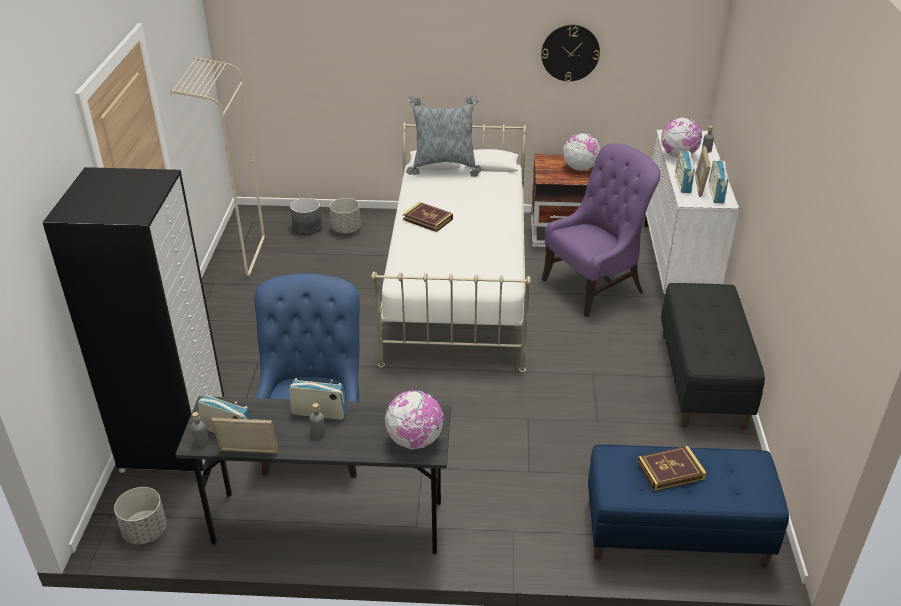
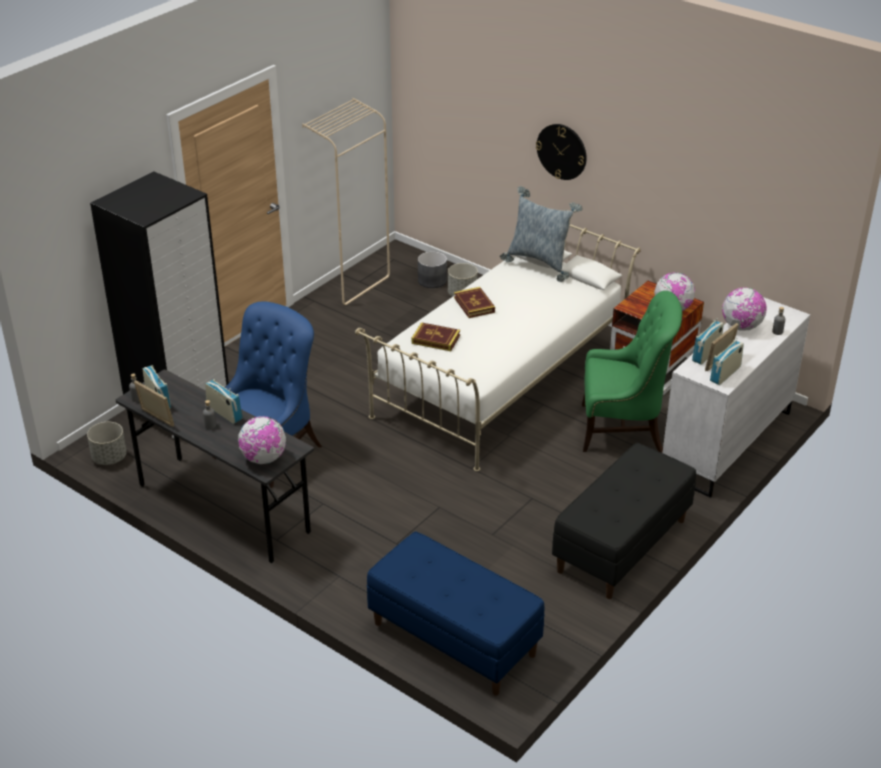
camera: 35 degrees right, 0 degrees up
wall clock [541,25,600,82] -> wall clock moved to [536,124,587,180]
purple chair [542,143,660,317] -> green chair [582,291,682,453]
book [637,446,706,491] -> book moved to [412,322,460,351]

